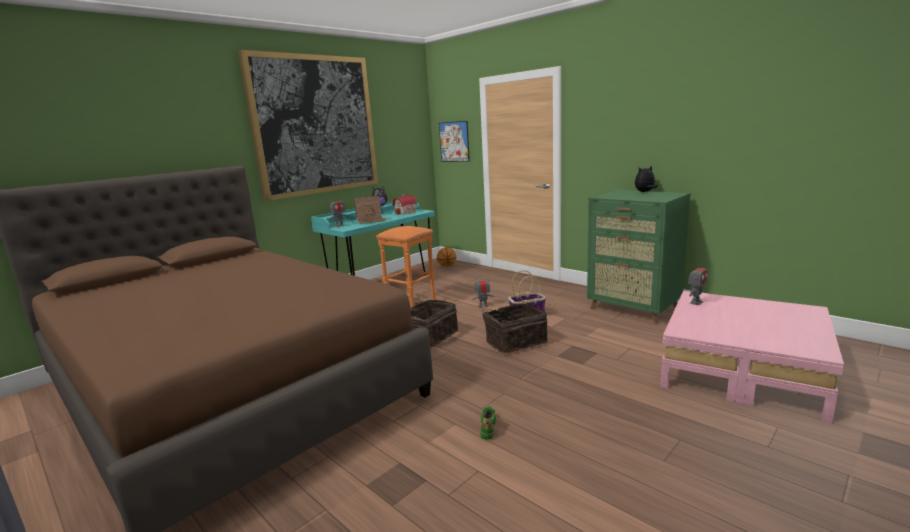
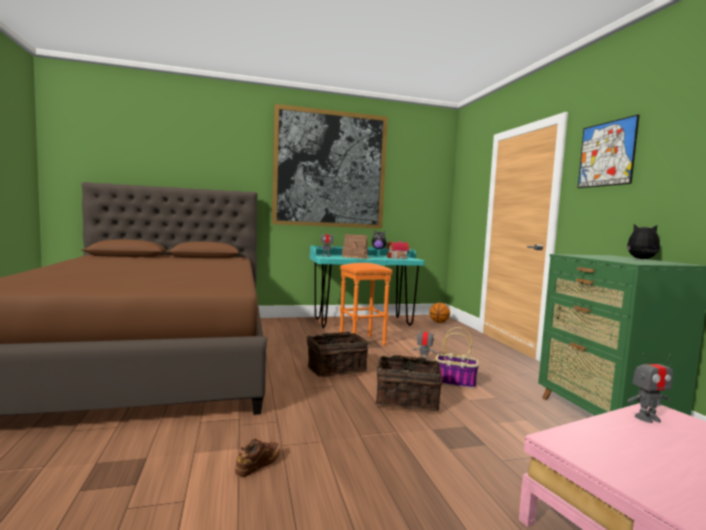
camera: 30 degrees right, 10 degrees down
picture [439,121,470,162] -> picture moved to [578,114,639,188]
green shoe [481,405,496,440] -> brown shoe [235,439,281,477]

